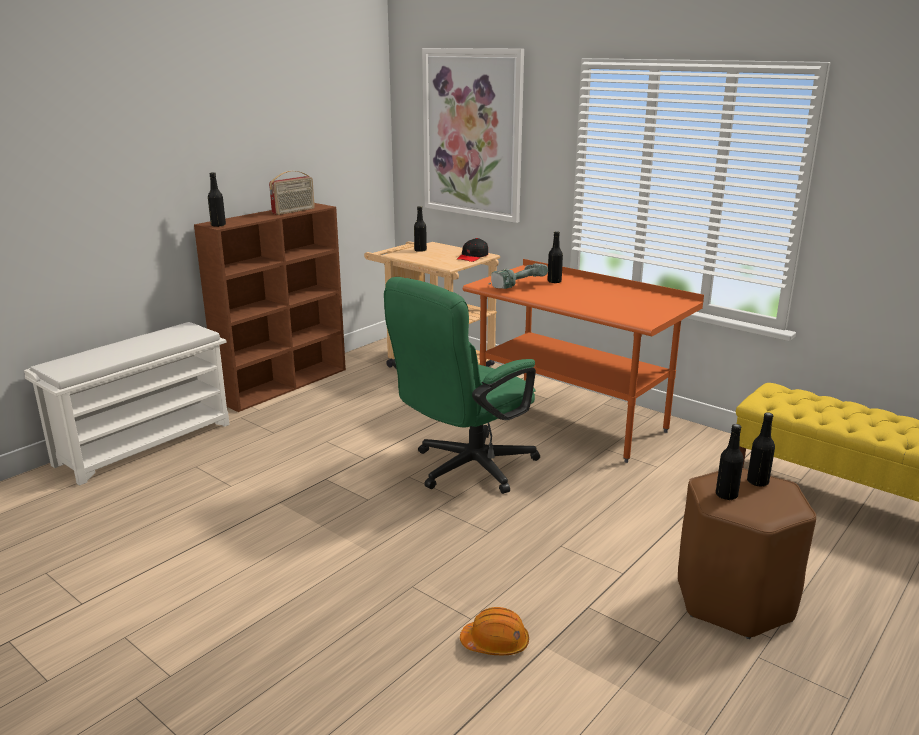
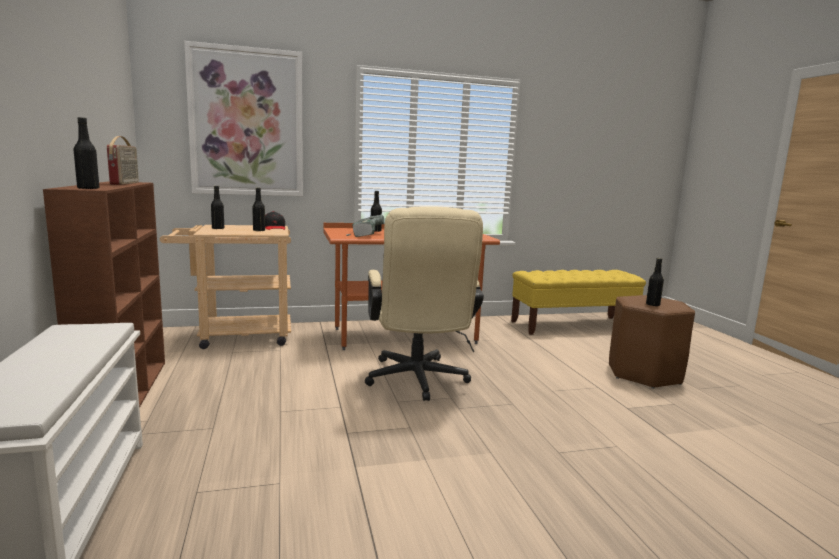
camera: 55 degrees left, 10 degrees down
green office chair [384,277,540,494] -> beige office chair [365,206,484,401]
orange hard hat [460,607,529,655] -> none
black bottle [747,412,775,487] -> black bottle moved to [252,188,265,232]

